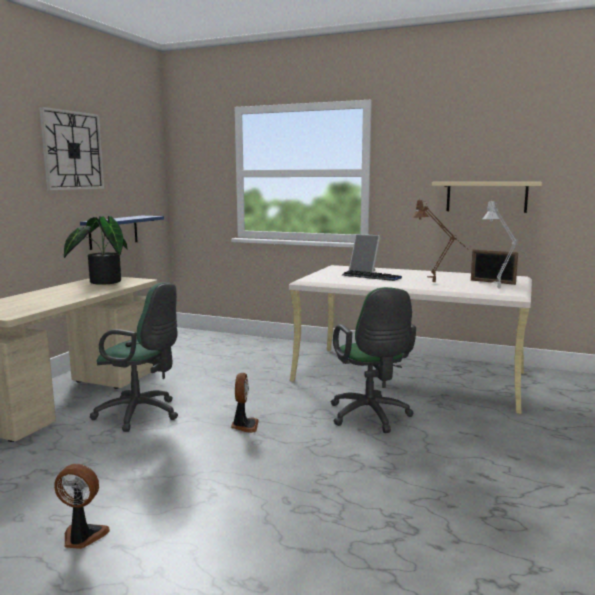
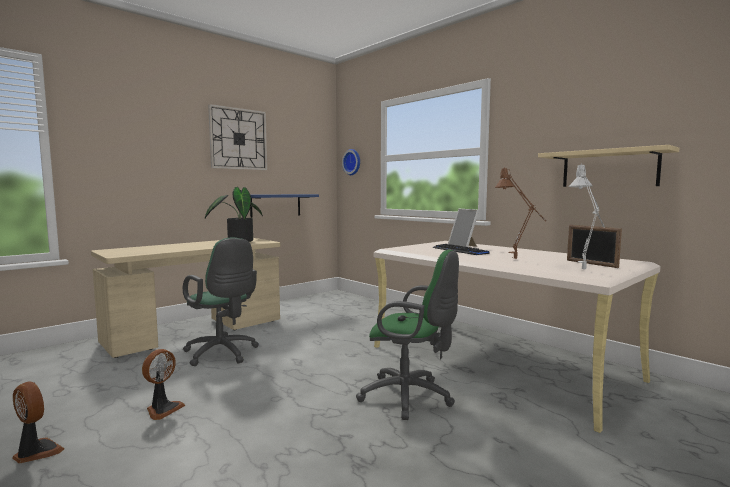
camera: 25 degrees right, 5 degrees down
fan [231,373,259,433] -> fan moved to [142,349,185,420]
green office chair [331,287,416,433] -> green office chair turned 75 degrees counterclockwise [356,250,459,420]
none -> wall clock [342,149,360,175]

